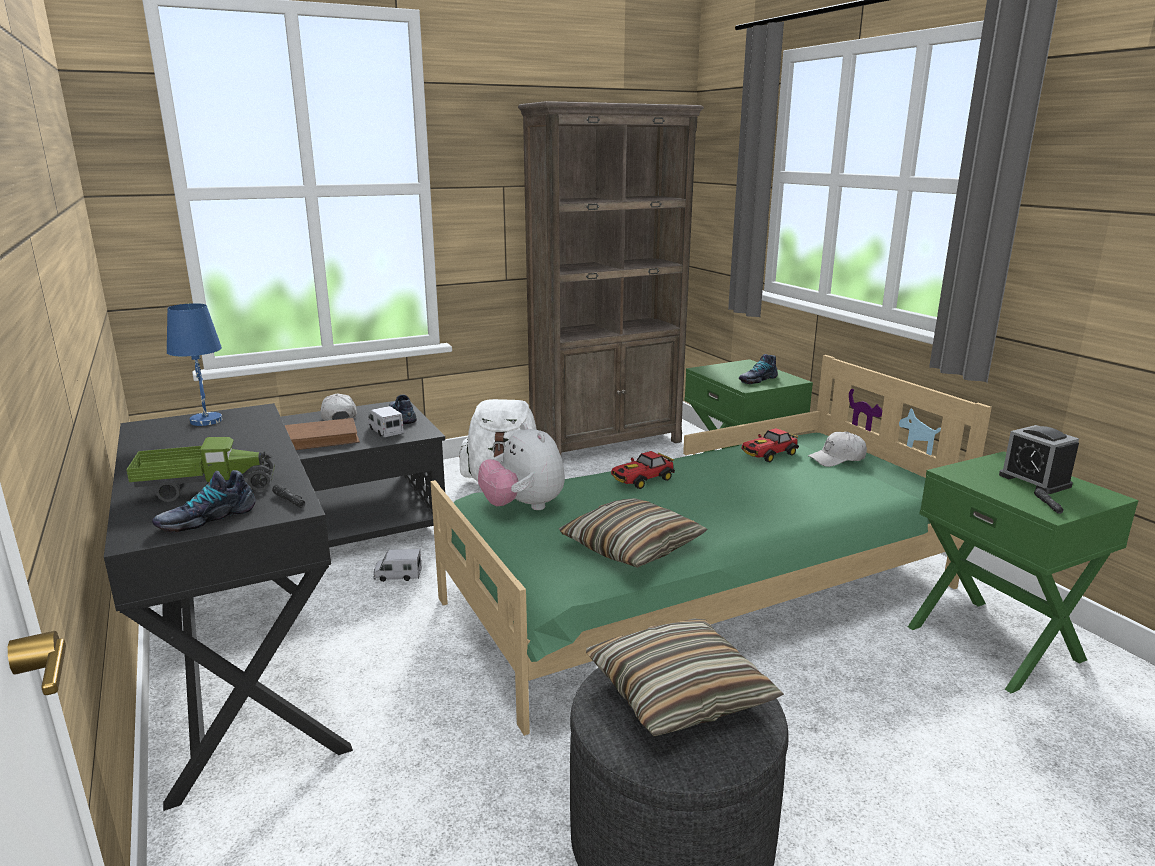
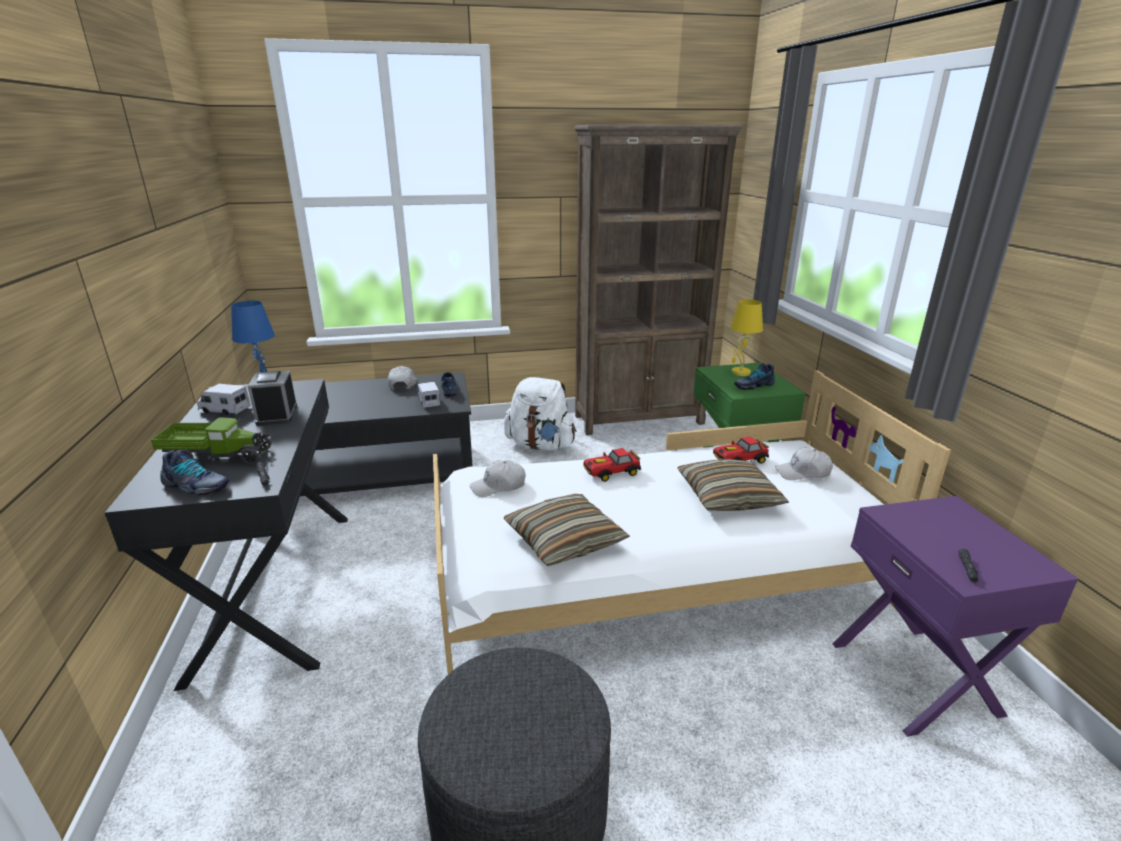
camera: 15 degrees right, 5 degrees up
shoe [152,470,256,533] -> shoe turned 135 degrees counterclockwise [160,450,229,495]
brown book [285,418,360,450] -> none
toy truck [373,549,422,582] -> toy truck moved to [197,384,251,415]
green bed [430,355,992,736] -> white bed [433,370,951,674]
plush toy [478,423,565,510] -> white cap [470,460,525,497]
pillow [586,619,784,736] -> pillow moved to [677,459,789,511]
green nightstand [908,451,1139,693] -> purple nightstand [833,496,1078,737]
alarm clock [999,425,1079,494] -> alarm clock moved to [248,370,297,426]
none -> yellow table lamp [731,299,763,376]

